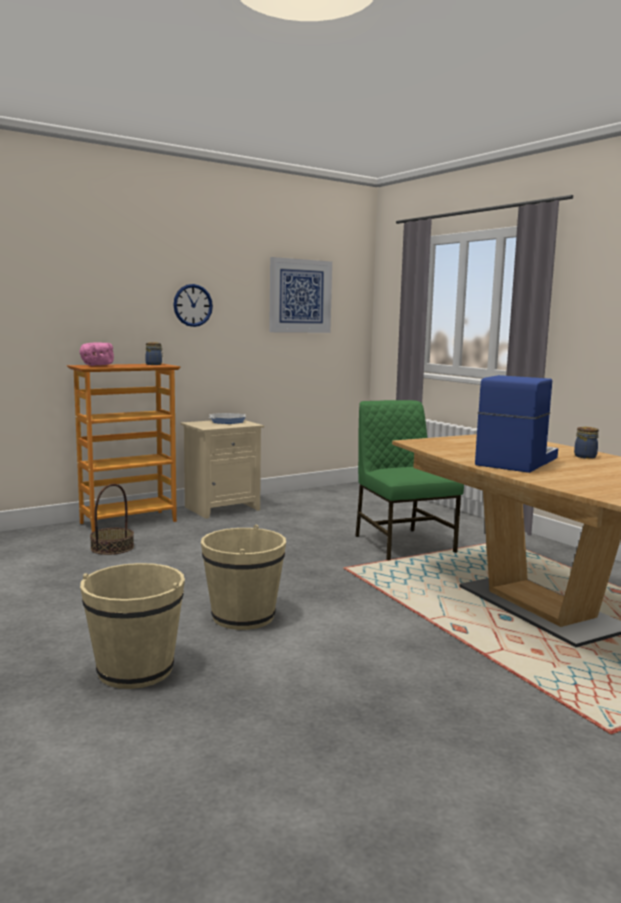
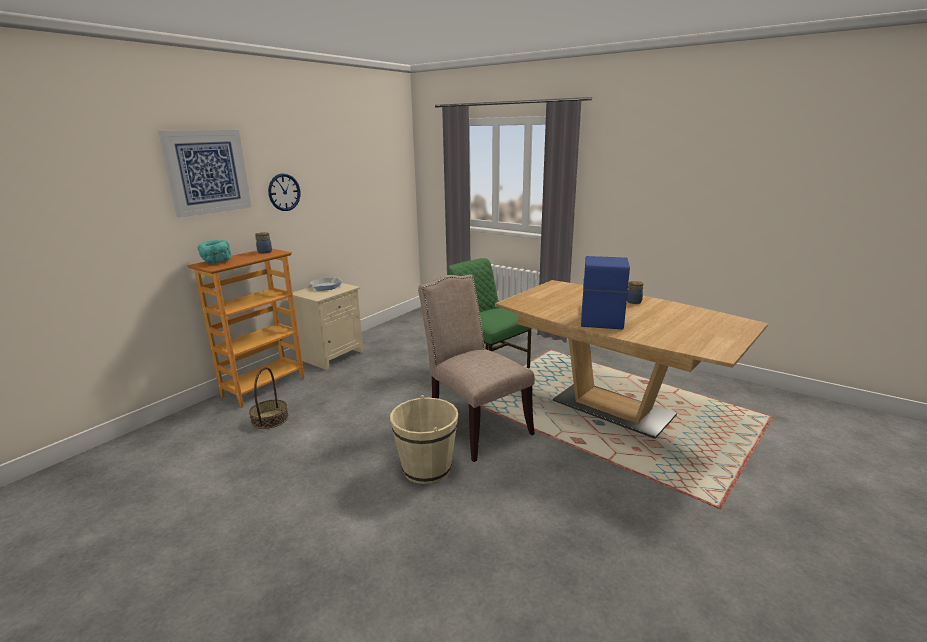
camera: 20 degrees left, 10 degrees up
pink bowl [79,342,114,366] -> turquoise bowl [198,240,231,263]
beige bucket [80,563,185,689] -> none
picture [269,257,332,333] -> picture moved to [158,130,252,218]
none -> beige chair [418,274,535,462]

